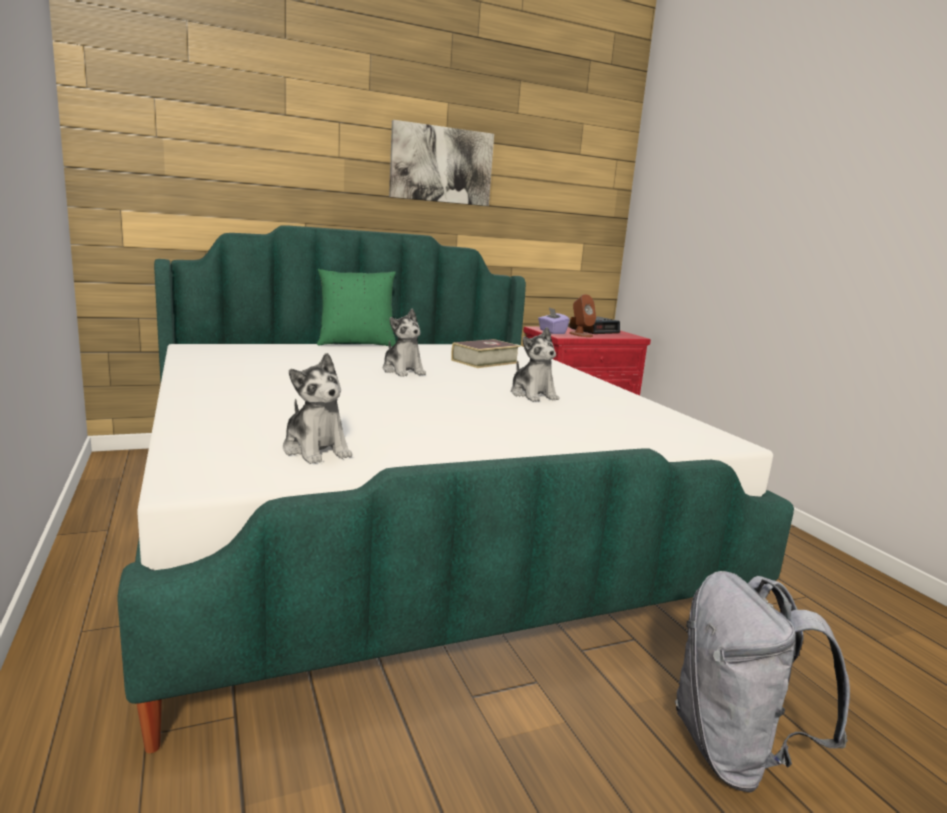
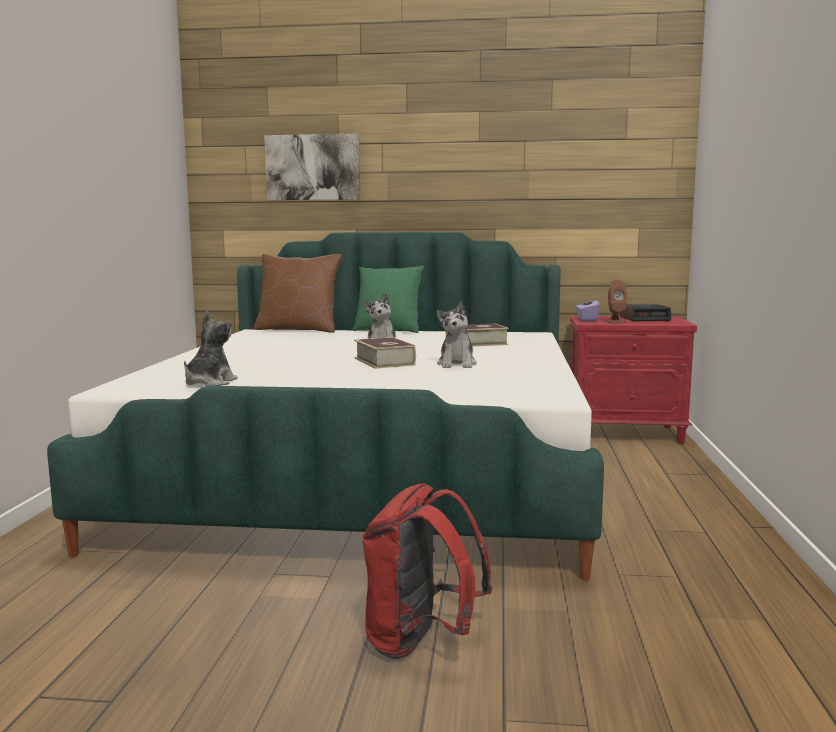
camera: 30 degrees right, 5 degrees down
plush toy [283,353,352,464] -> plush toy turned 150 degrees counterclockwise [184,311,238,386]
picture [389,120,494,206] -> picture moved to [264,134,360,200]
grey backpack [675,571,850,793] -> red backpack [362,483,493,659]
none -> brown pillow [253,254,342,333]
none -> book [354,337,416,369]

